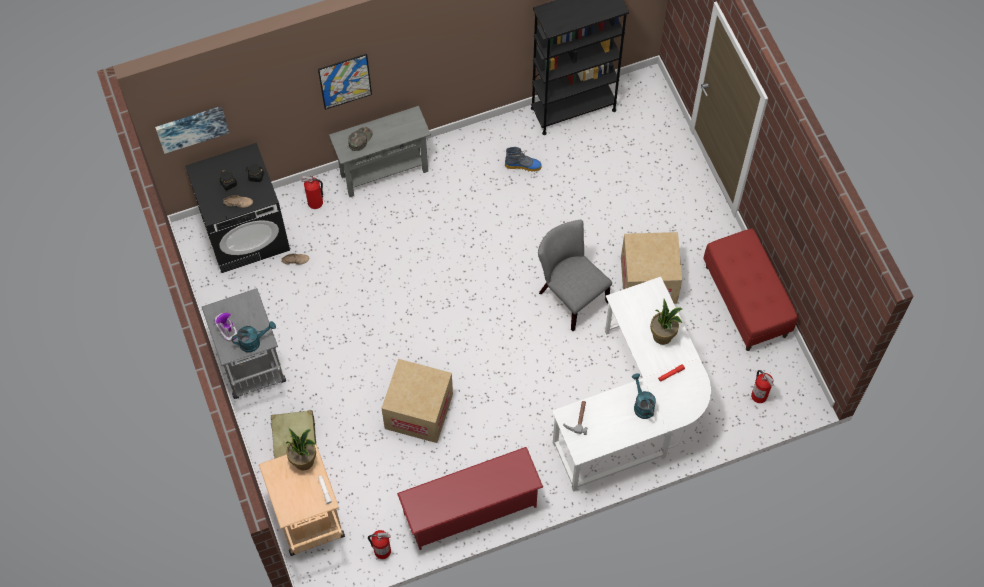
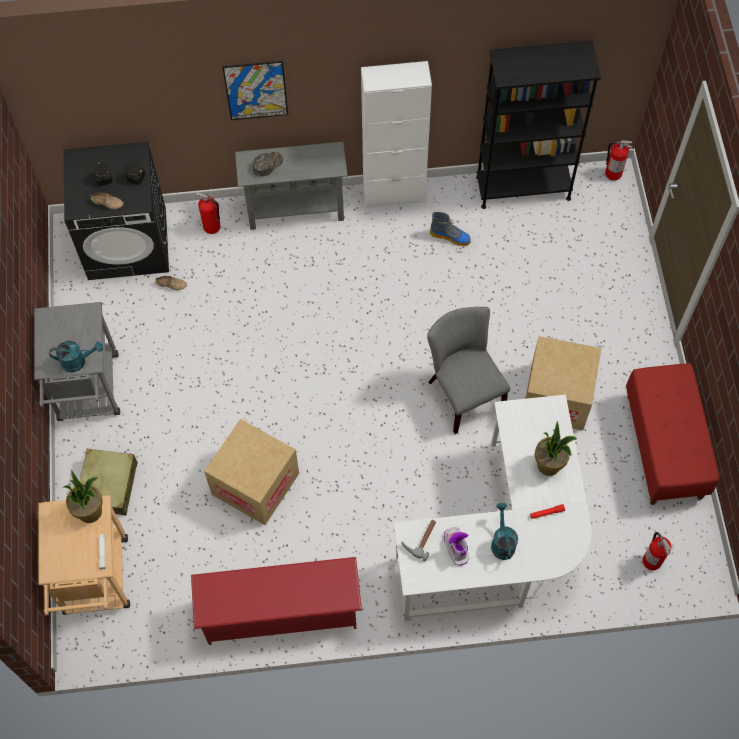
camera: 15 degrees right, 0 degrees up
picture [155,106,229,154] -> none
boot [215,313,237,341] -> boot moved to [444,527,469,566]
fire extinguisher [368,530,391,559] -> fire extinguisher moved to [605,140,632,181]
none -> white cabinet [361,61,432,208]

